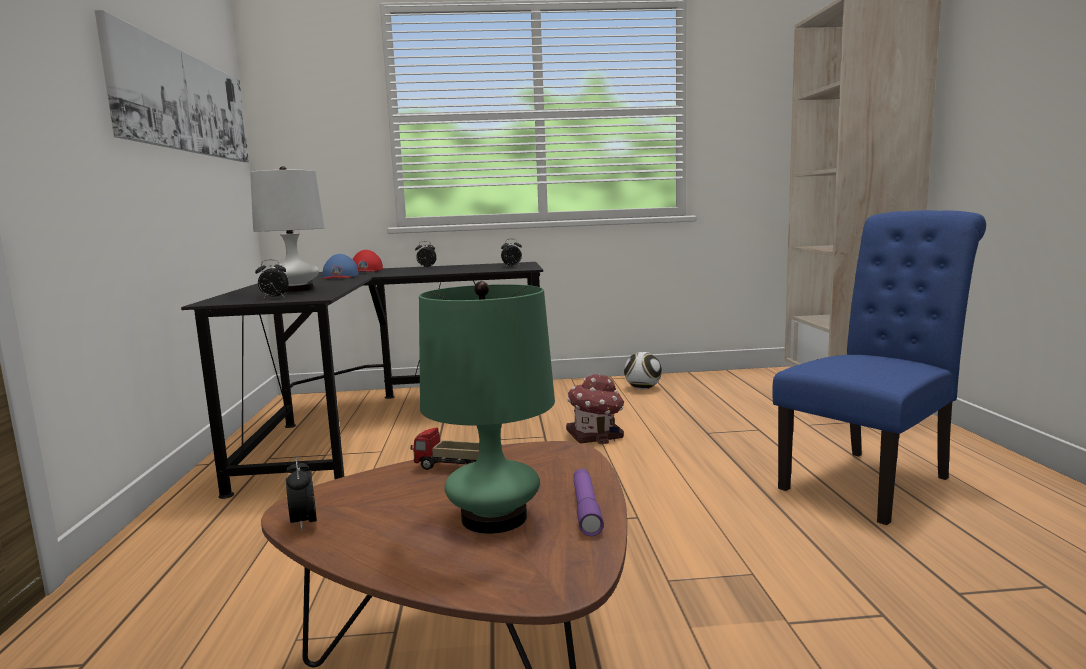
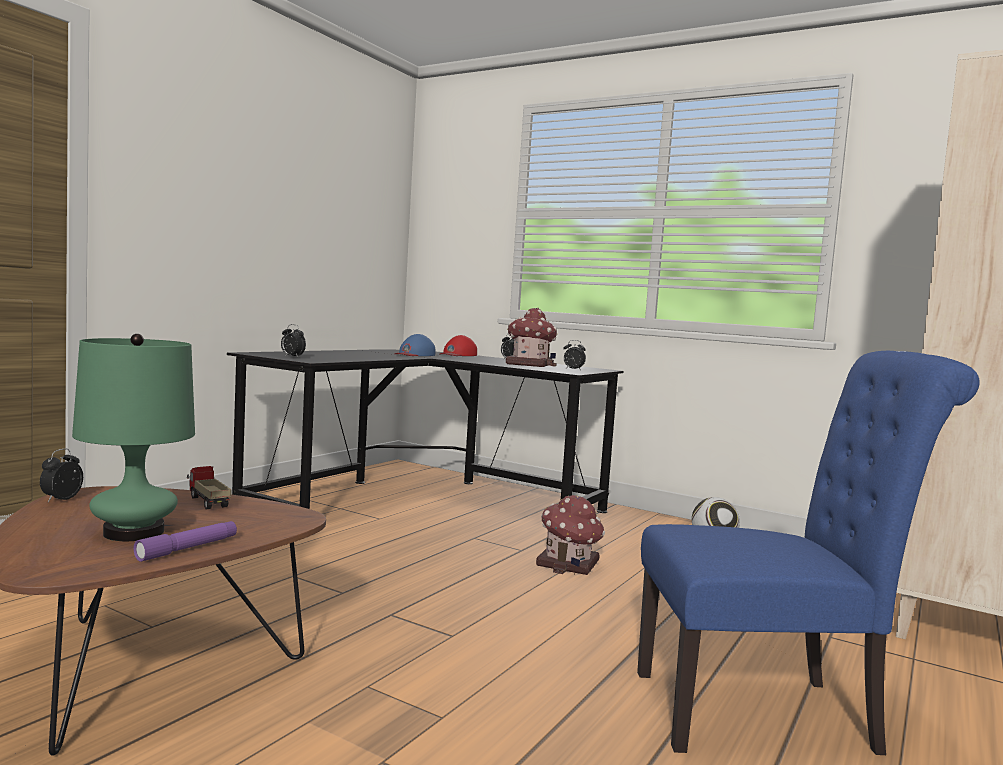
camera: 35 degrees right, 5 degrees down
picture [95,10,249,162] -> none
white table lamp [250,166,325,293] -> none
none -> toy house [506,308,557,367]

